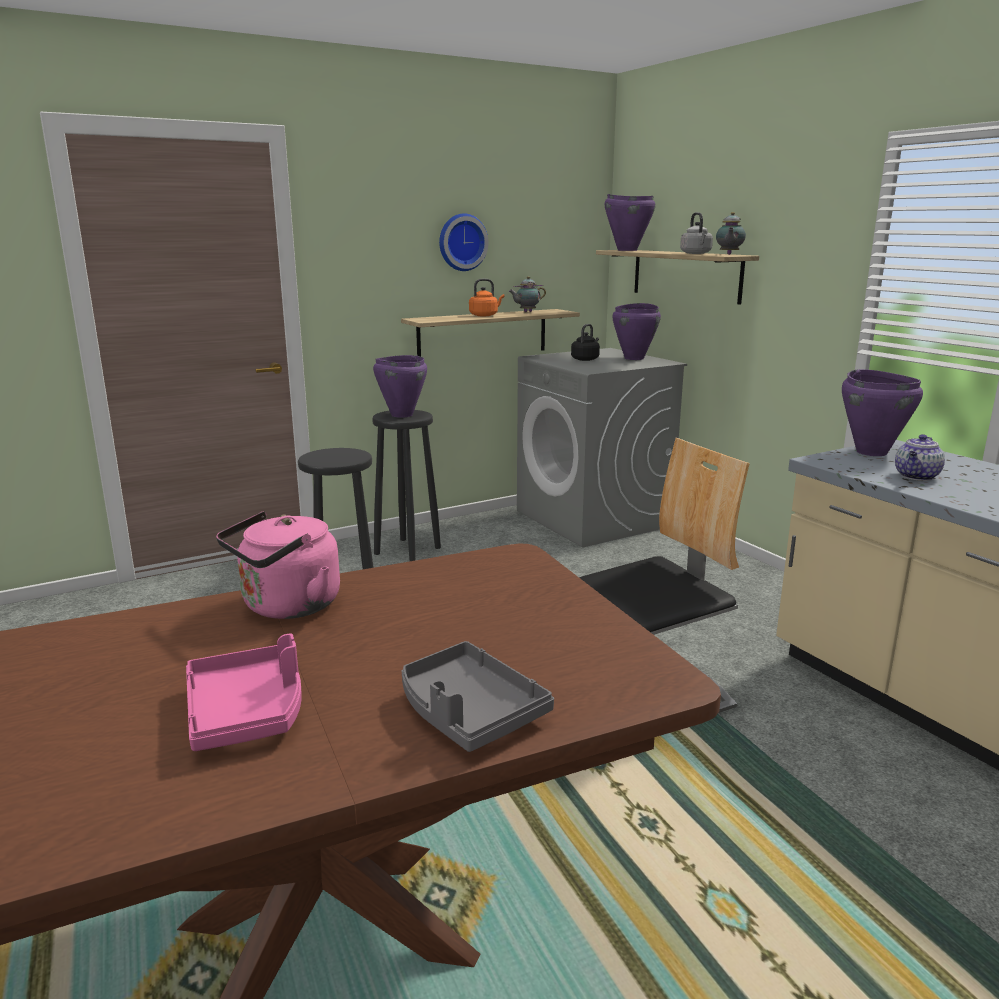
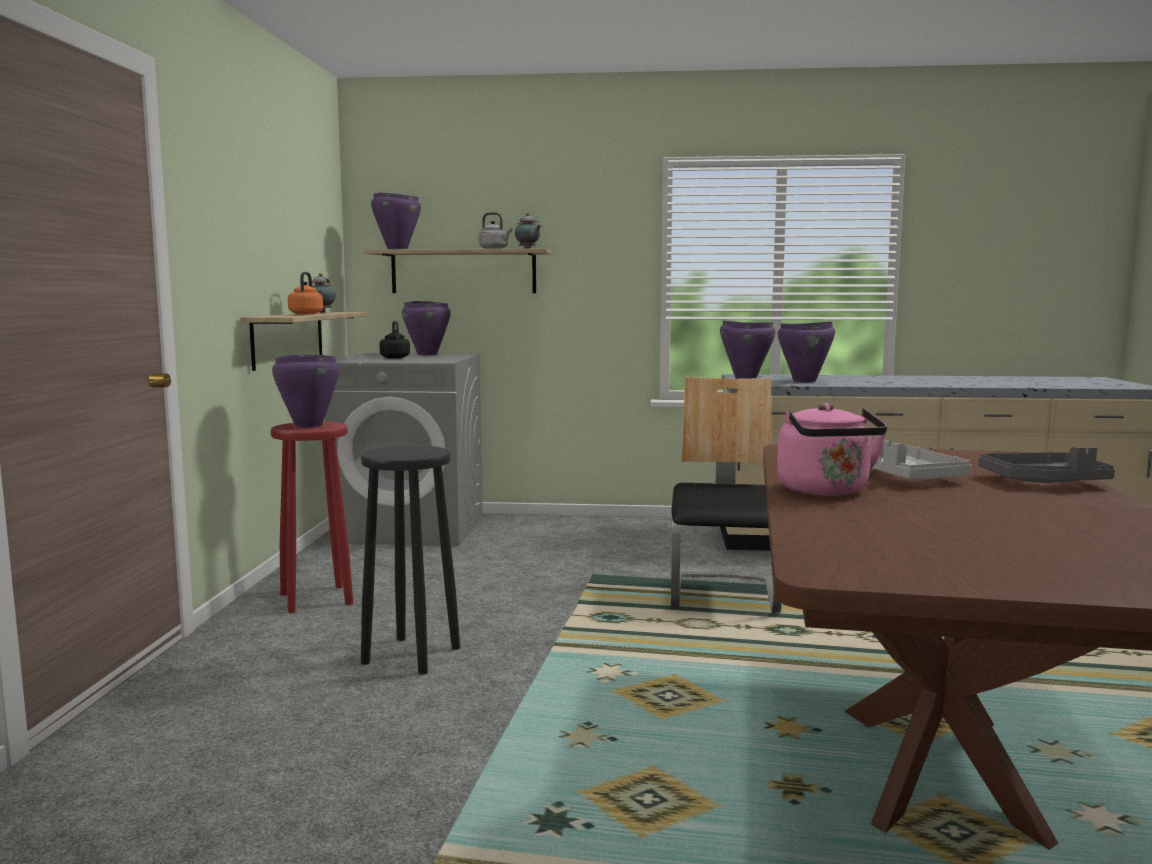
camera: 55 degrees left, 10 degrees down
pink tray [186,633,302,751] -> none
black stool [372,410,441,561] -> red stool [271,421,353,613]
wall clock [439,213,489,271] -> none
teapot [895,434,945,481] -> purple cooking pot [778,321,835,383]
none -> grey tray [872,440,972,479]

